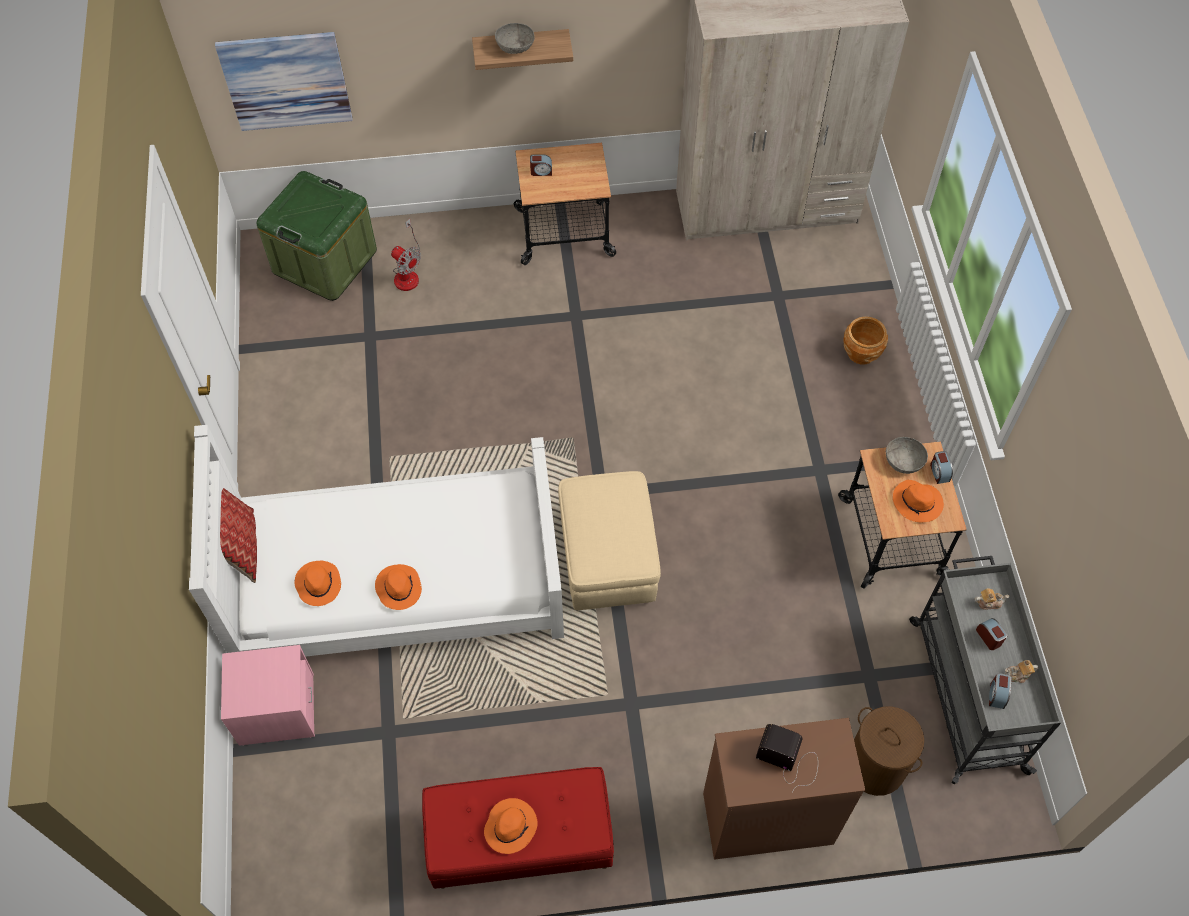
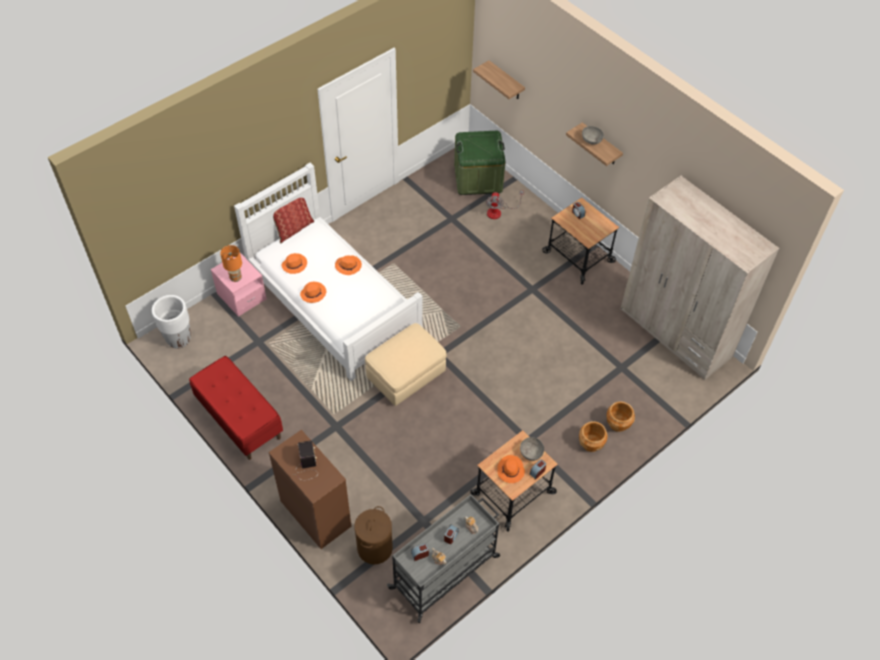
camera: 55 degrees right, 5 degrees down
picture [215,32,353,131] -> shelf [473,60,525,99]
orange hat [484,798,538,854] -> orange hat moved to [335,255,362,275]
none -> white planter [152,295,191,348]
none -> orange table lamp [220,245,242,282]
none -> brown planter [579,421,608,452]

